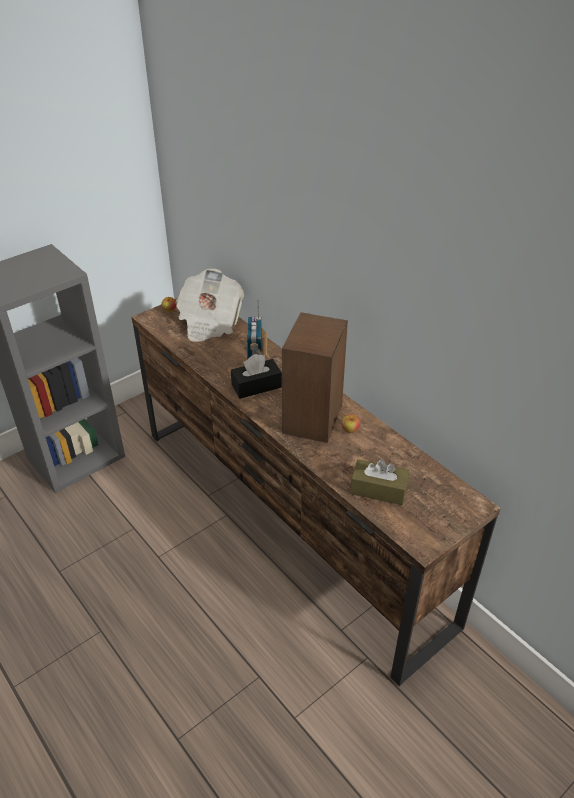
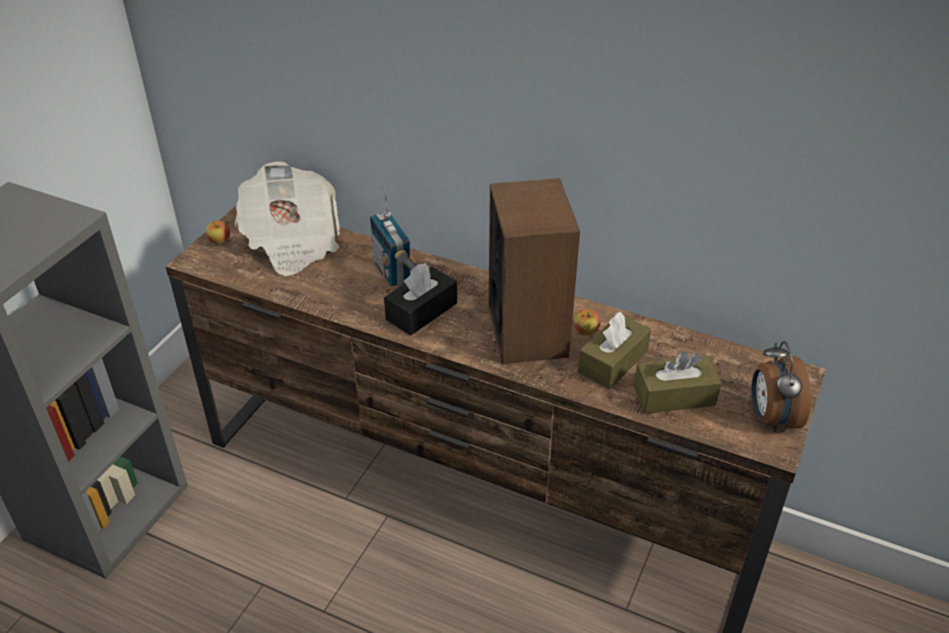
camera: 25 degrees left, 0 degrees up
none -> brown tissue box [578,312,651,389]
none -> alarm clock [752,341,811,432]

